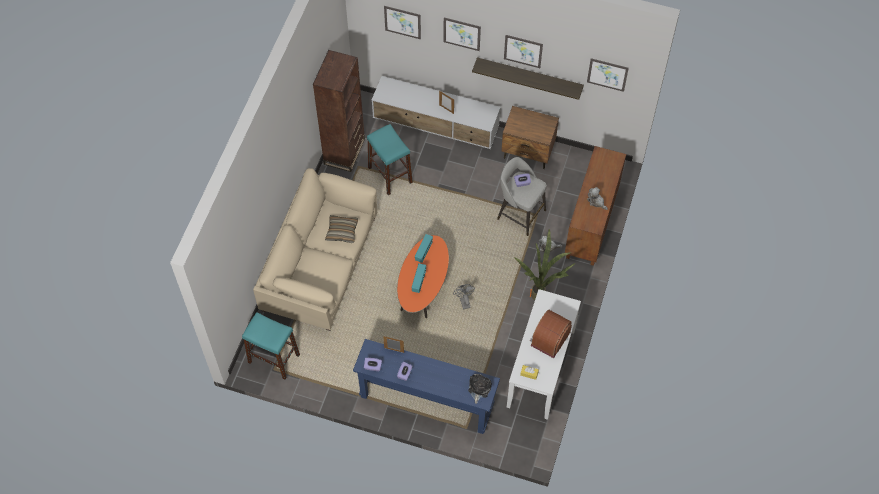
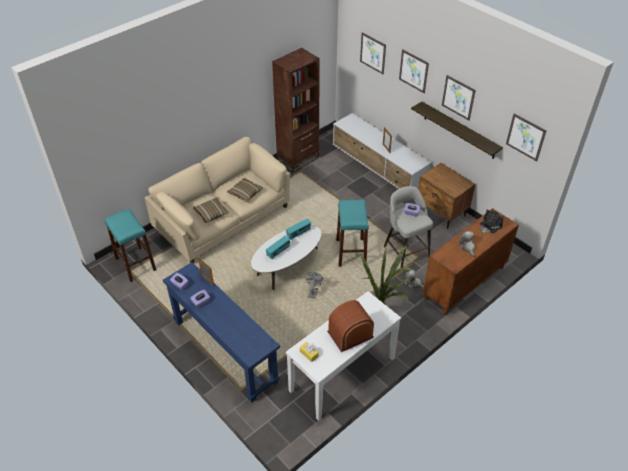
camera: 30 degrees right, 15 degrees down
turquoise stool [367,124,413,195] -> turquoise stool moved to [336,200,369,267]
orange coffee table [397,235,449,318] -> white coffee table [251,225,321,290]
plush toy [468,374,492,404] -> plush toy moved to [480,210,503,234]
none -> pillow [193,198,228,223]

